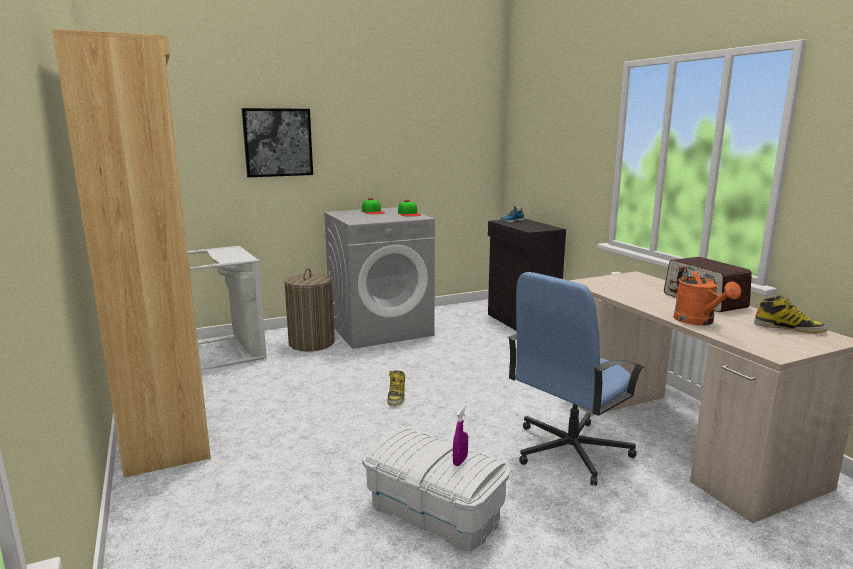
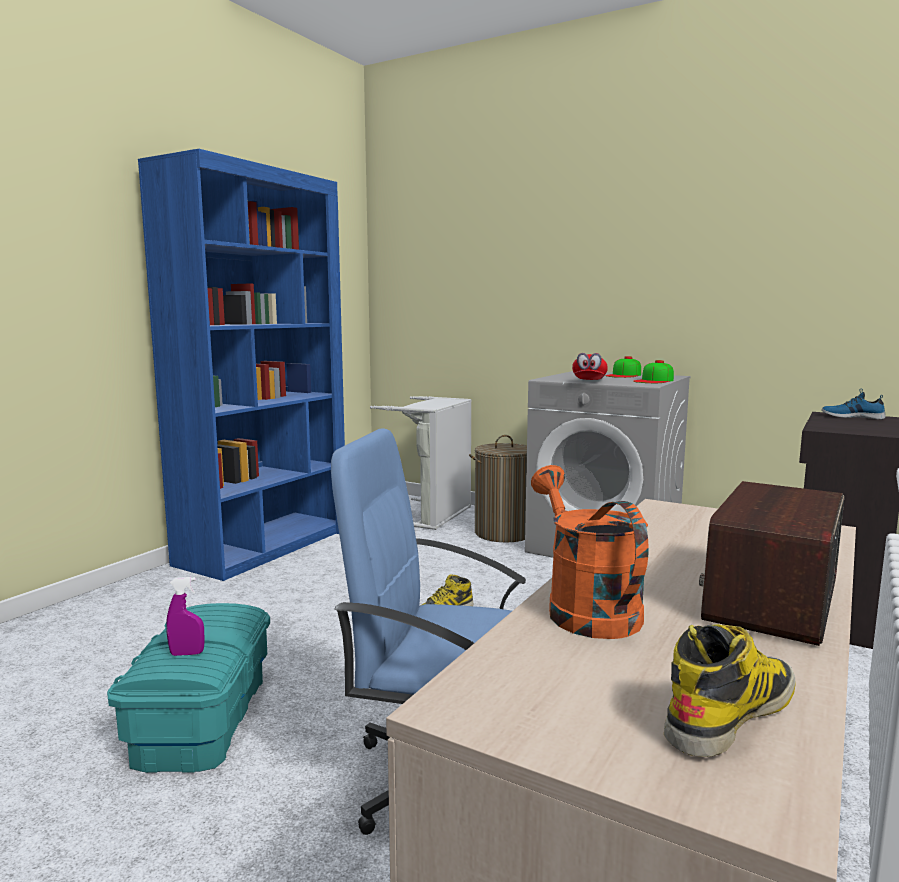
camera: 55 degrees right, 5 degrees down
brown bookcase [52,29,211,478] -> blue bookcase [138,149,345,581]
picture [242,108,313,177] -> none
white storage box [362,428,511,551] -> turquoise storage box [107,603,270,773]
orange watering can [674,266,741,326] -> orange watering can turned 120 degrees clockwise [531,465,649,639]
boot [754,295,828,333] -> boot turned 120 degrees counterclockwise [664,624,796,757]
none -> red cap [572,353,608,380]

